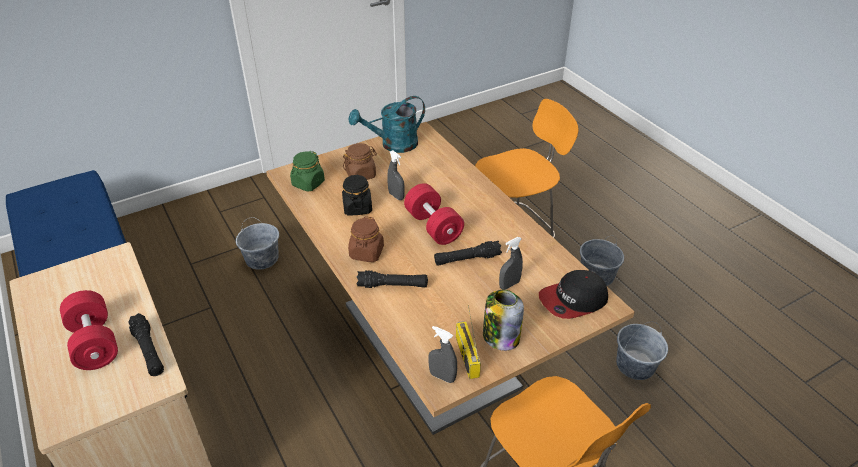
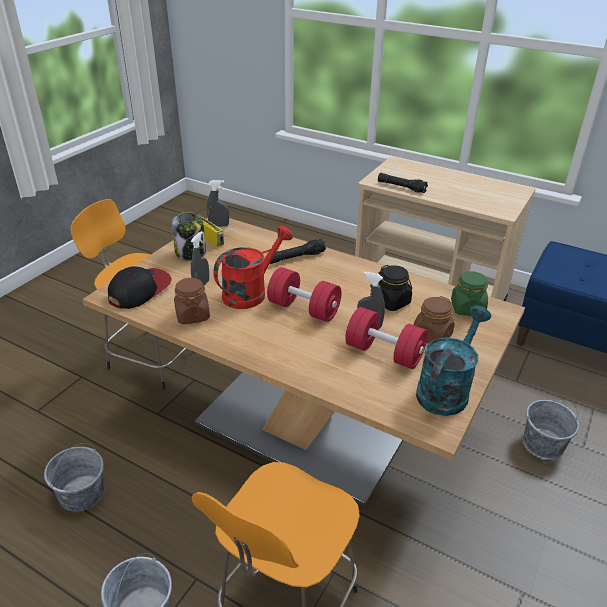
camera: 150 degrees right, 5 degrees down
red dumbbell [60,290,118,370] -> red dumbbell moved to [345,307,428,369]
brown jar [348,216,384,262] -> brown jar moved to [174,277,210,324]
black flashlight [434,241,502,266] -> red watering can [213,226,293,309]

